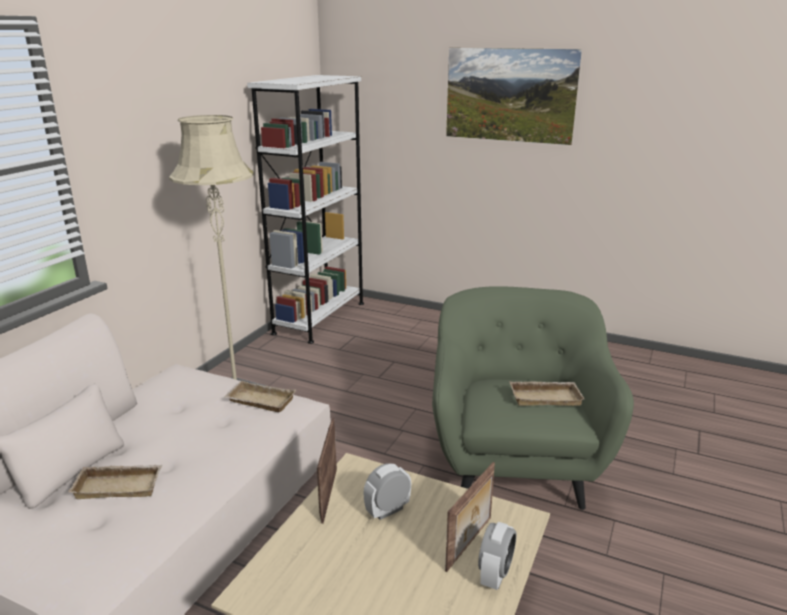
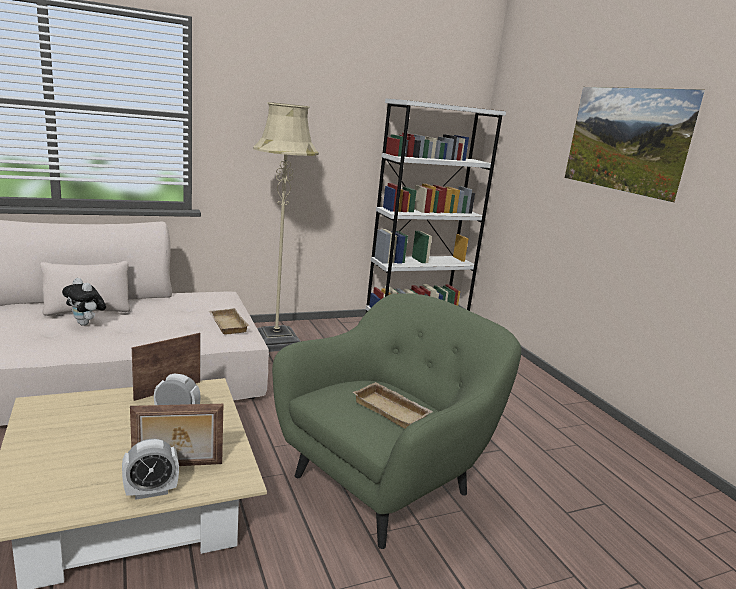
camera: 40 degrees right, 5 degrees down
beige tray [68,465,162,499] -> plush toy [62,278,106,326]

